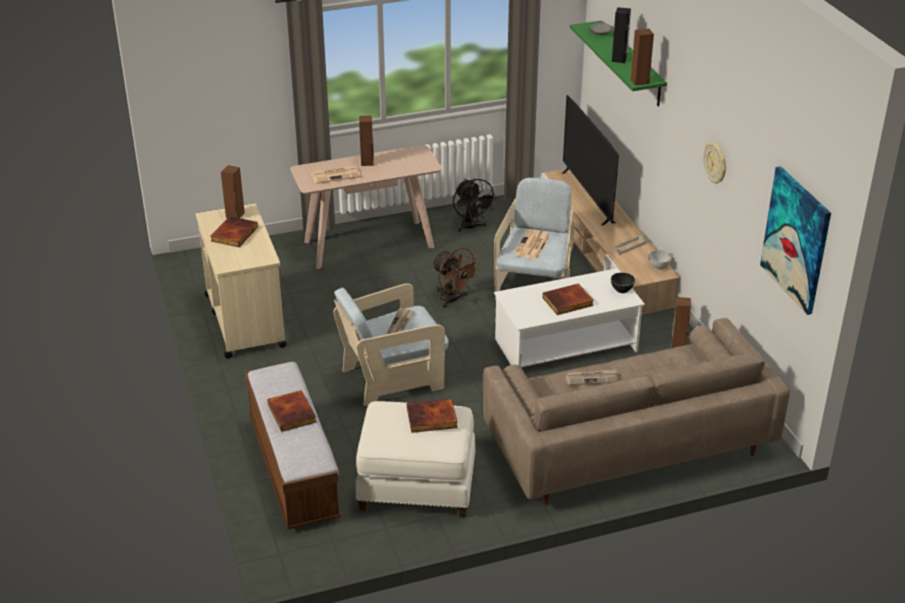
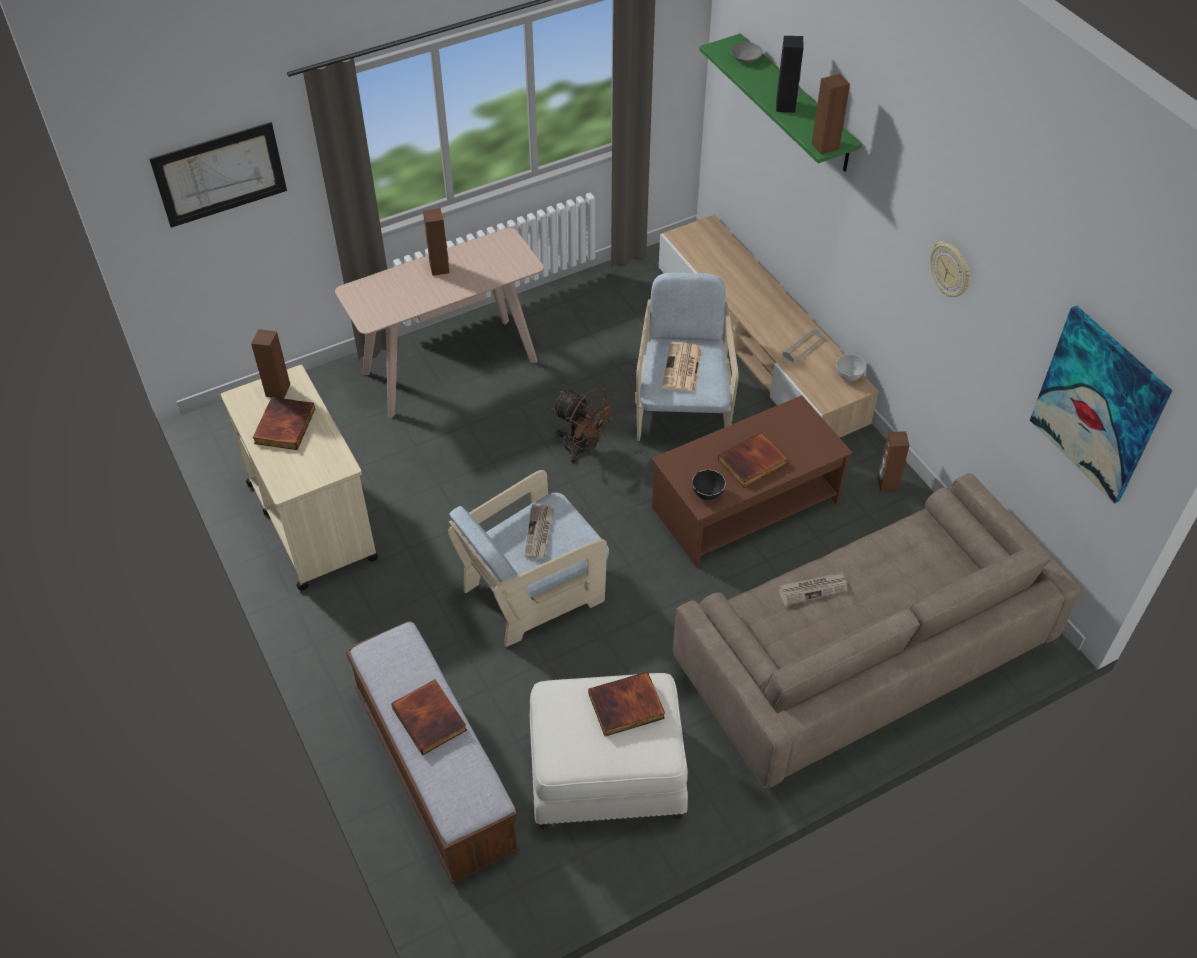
camera: 10 degrees left, 15 degrees up
newspaper [311,166,361,184] -> none
black fan [453,179,497,232] -> none
white coffee table [494,268,645,367] -> brown coffee table [652,395,852,567]
television [562,95,619,225] -> none
black bowl [611,272,635,293] -> black bowl moved to [692,470,726,500]
none -> picture [149,122,287,228]

